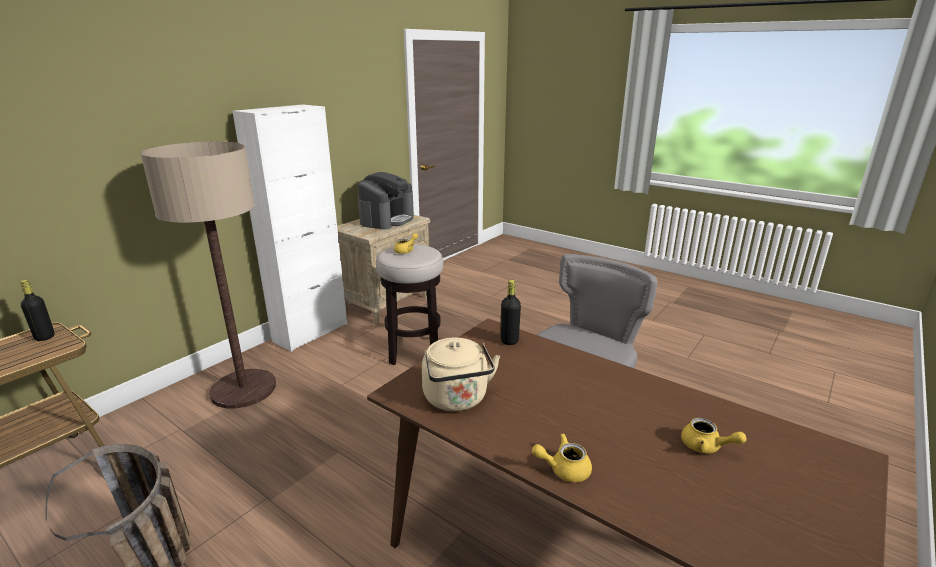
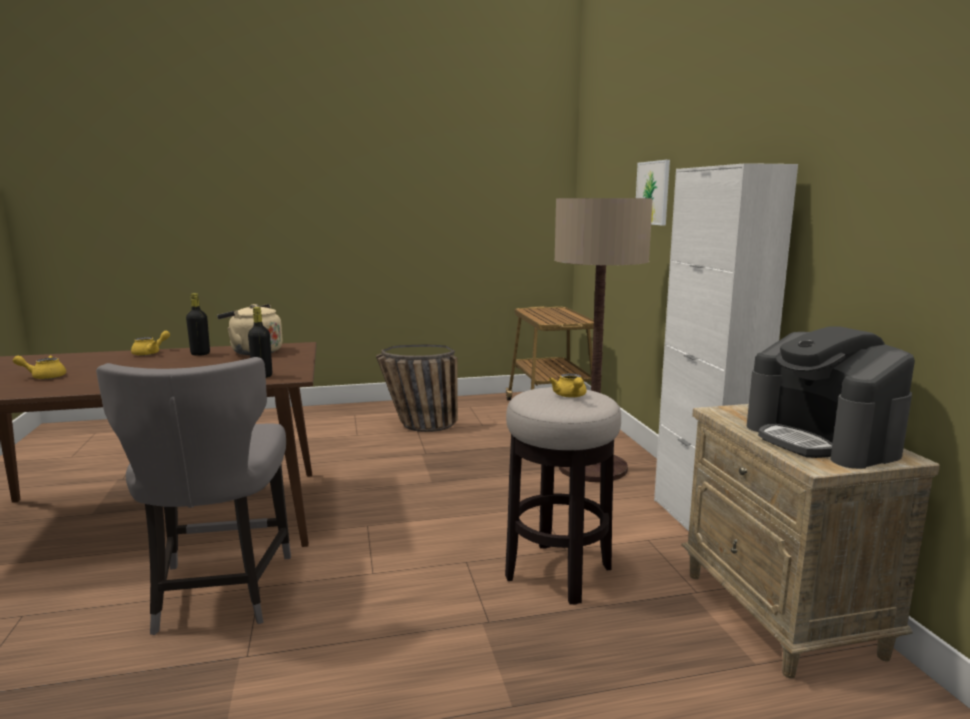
camera: 130 degrees right, 10 degrees down
black bottle [20,280,55,341] -> black bottle moved to [186,293,210,356]
none -> picture [636,160,670,226]

